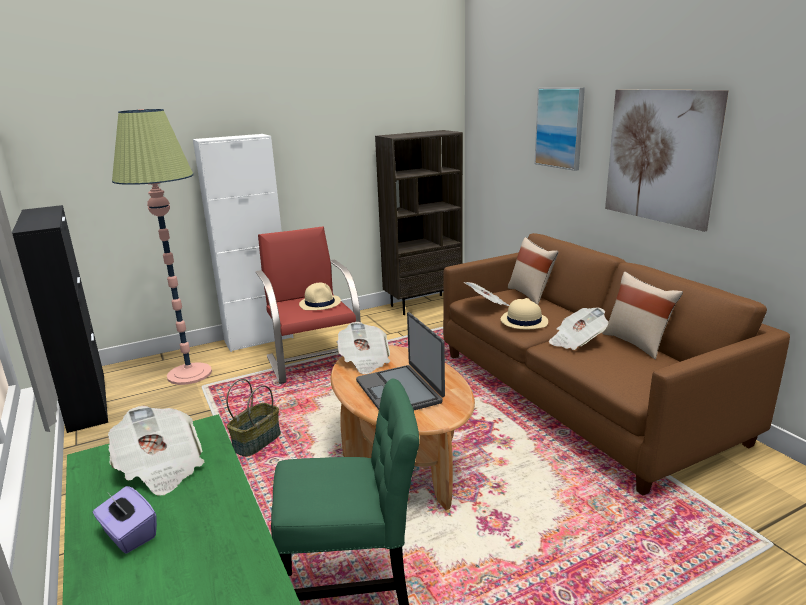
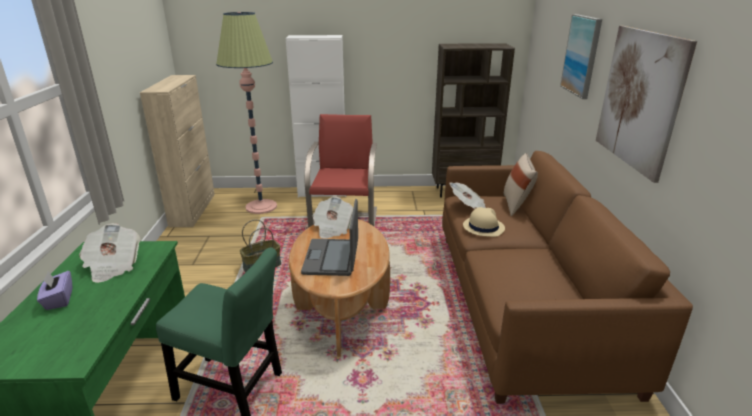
camera: 25 degrees right, 5 degrees up
black cabinet [12,205,108,433] -> beige cabinet [140,75,215,227]
beige hat [299,283,341,310] -> none
newspaper [549,308,608,350] -> none
beige pillow [602,272,683,359] -> none

